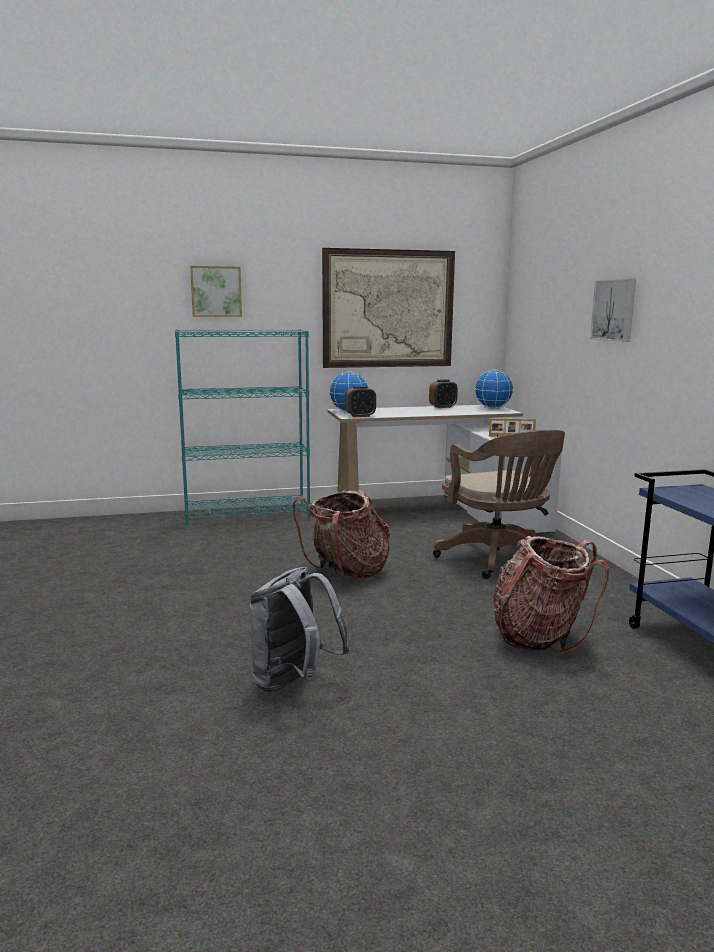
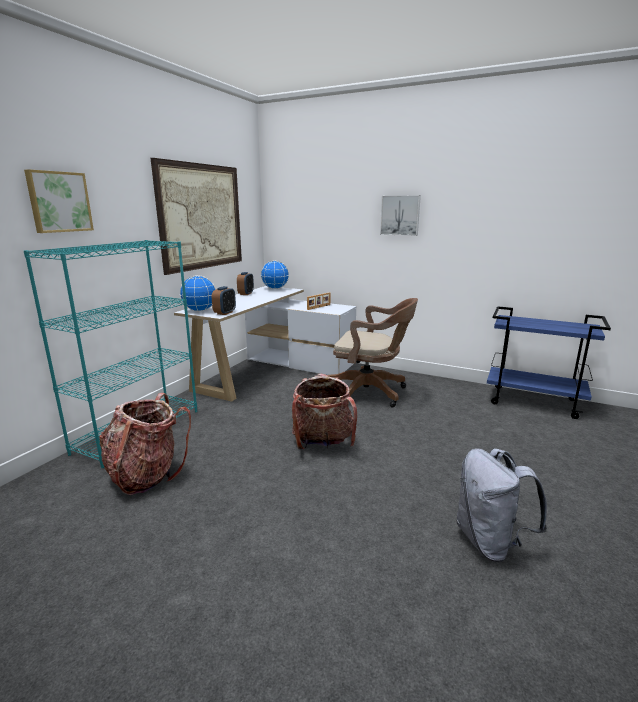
camera: 50 degrees left, 5 degrees up
backpack [494,536,609,654] -> backpack moved to [99,393,191,495]

